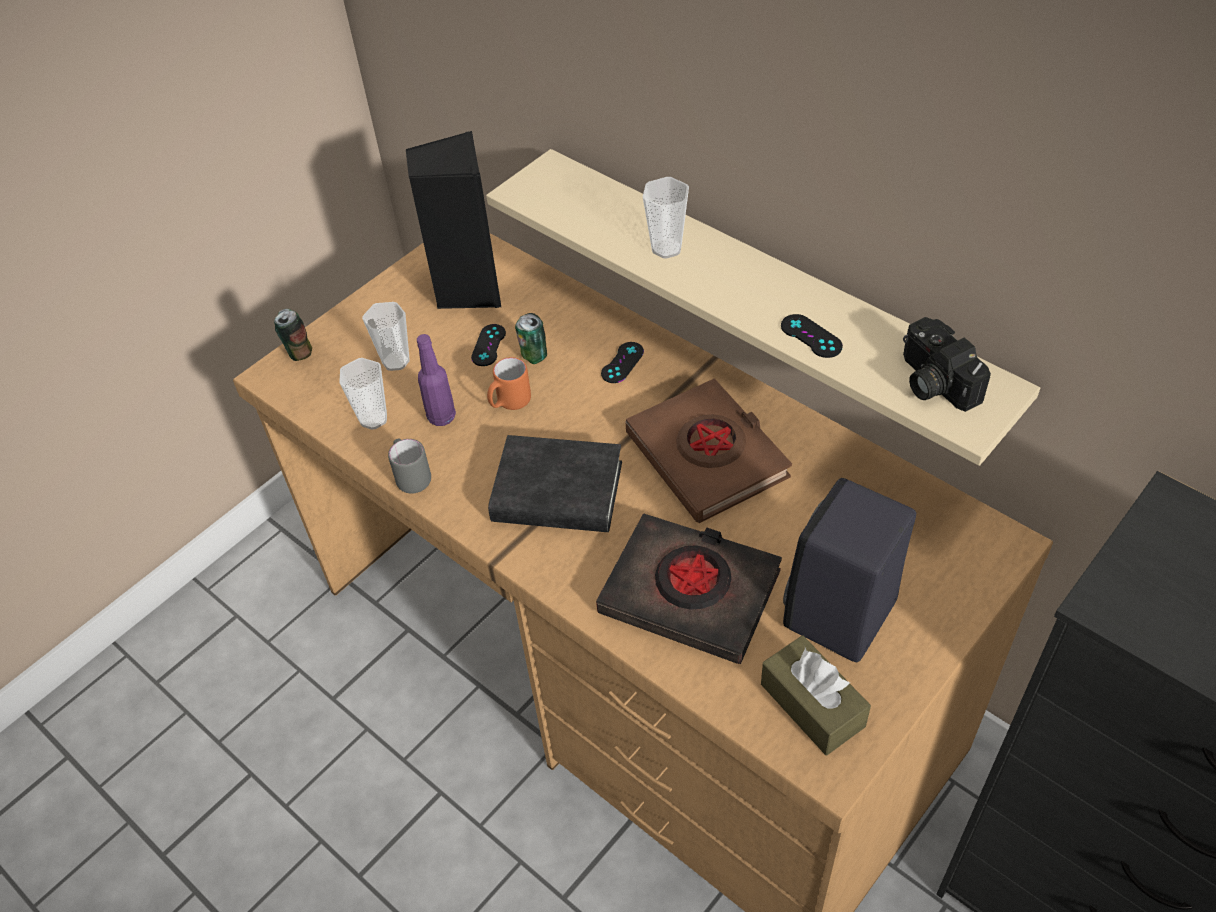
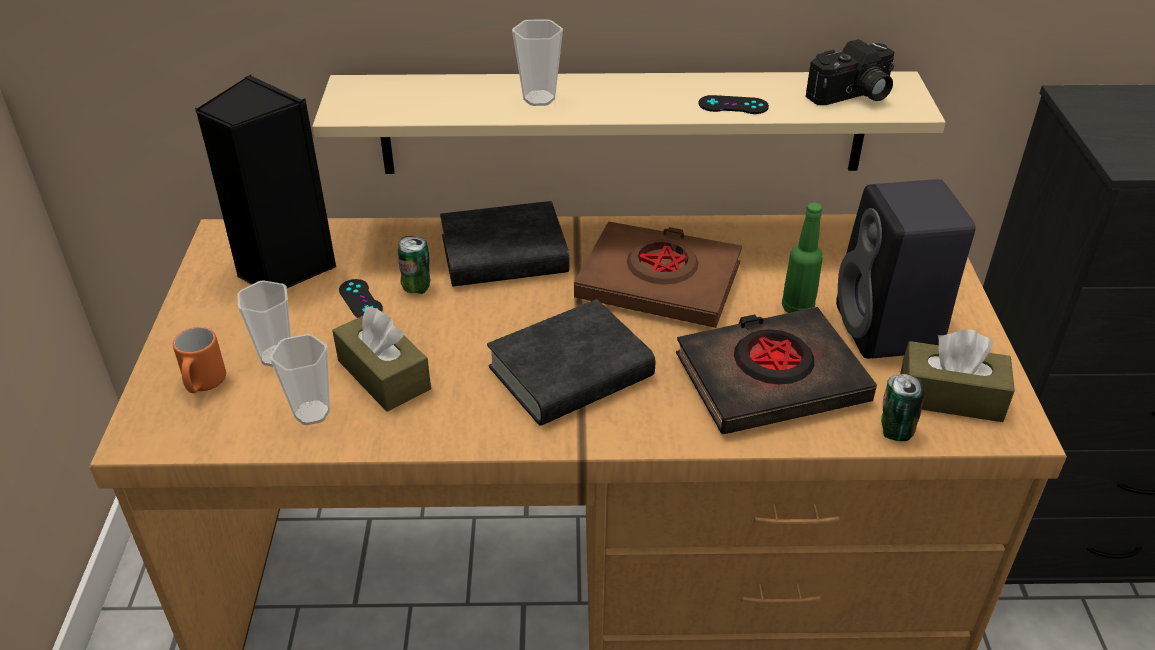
camera: 45 degrees left, 10 degrees down
can [274,309,312,361] -> can moved to [881,374,925,441]
grey mug [388,438,431,493] -> none
purple bottle [417,334,456,426] -> brown tissue box [332,307,431,412]
orange mug [487,357,531,410] -> orange mug moved to [173,327,226,393]
black game controller [601,342,644,383] -> black book [440,201,569,287]
camera [903,317,991,412] -> camera turned 45 degrees counterclockwise [806,39,894,105]
none -> green bottle [782,202,823,313]

